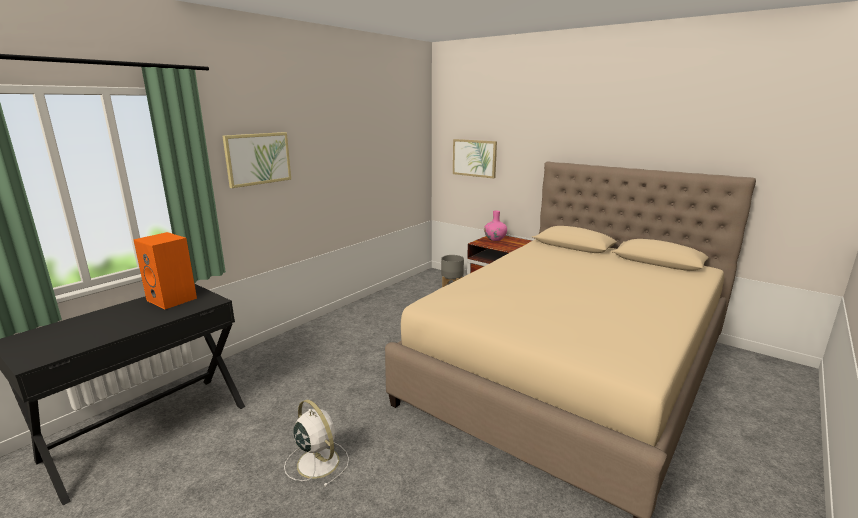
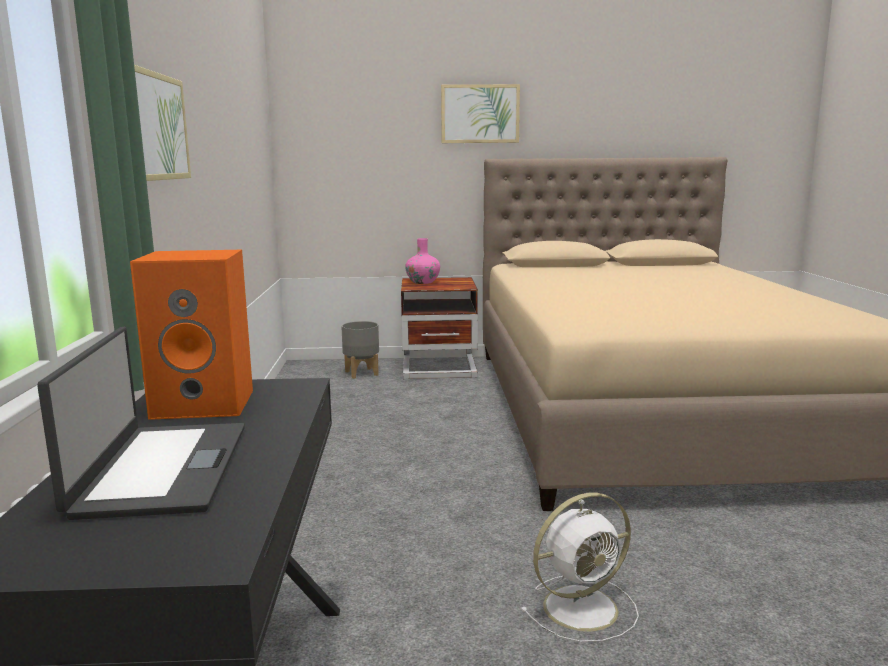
camera: 40 degrees left, 5 degrees down
white fan [284,399,349,487] -> white fan turned 150 degrees clockwise [520,492,639,642]
picture [453,139,497,179] -> picture moved to [441,84,520,143]
none -> laptop [37,327,245,520]

